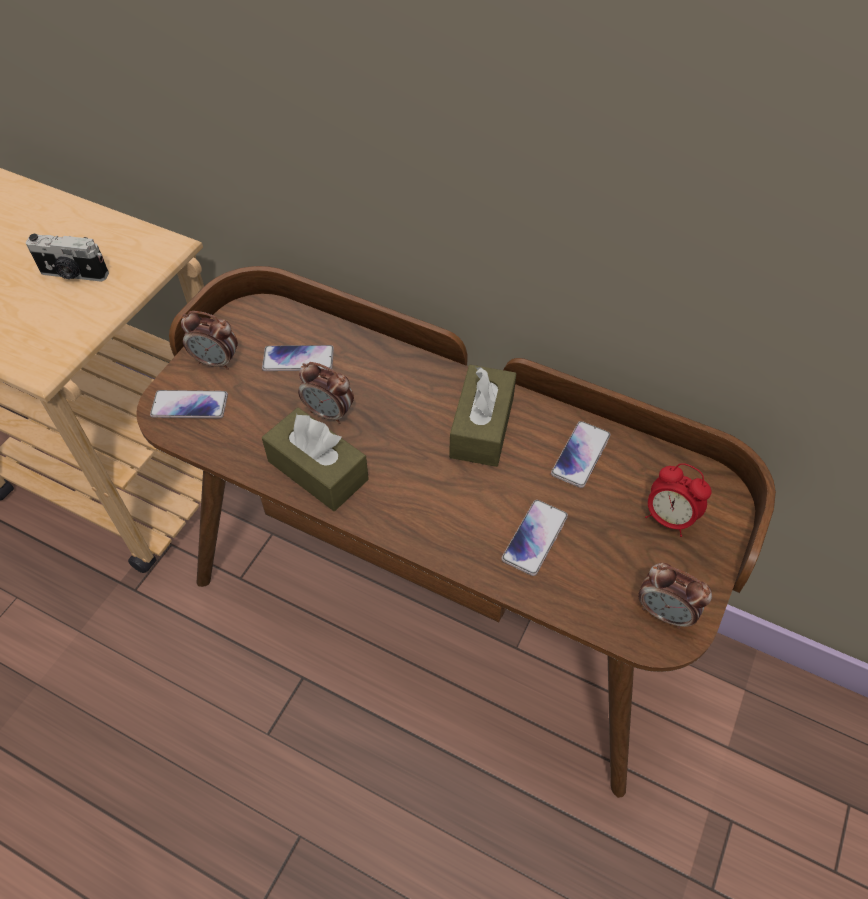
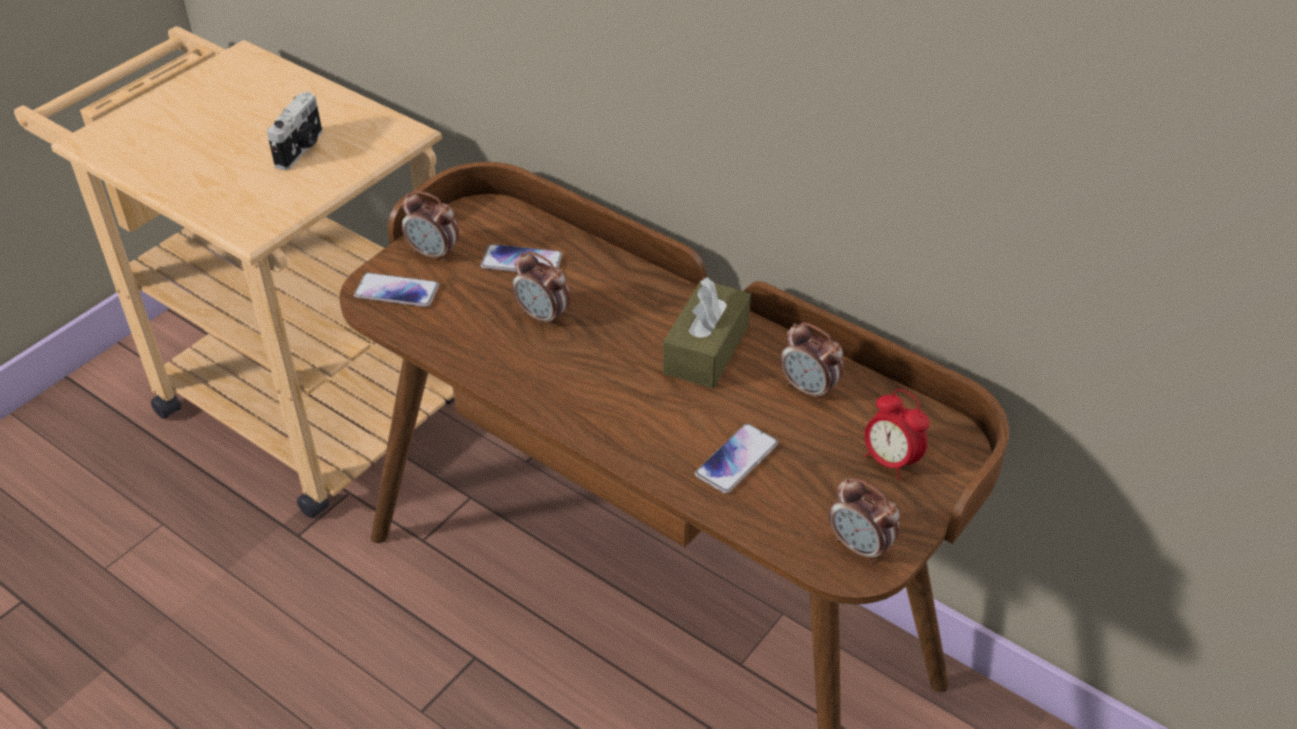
camera: 10 degrees right, 10 degrees down
camera [26,234,109,281] -> camera turned 90 degrees counterclockwise [267,92,322,170]
brown tissue box [262,407,369,511] -> none
phone [551,421,610,488] -> alarm clock [780,322,843,402]

